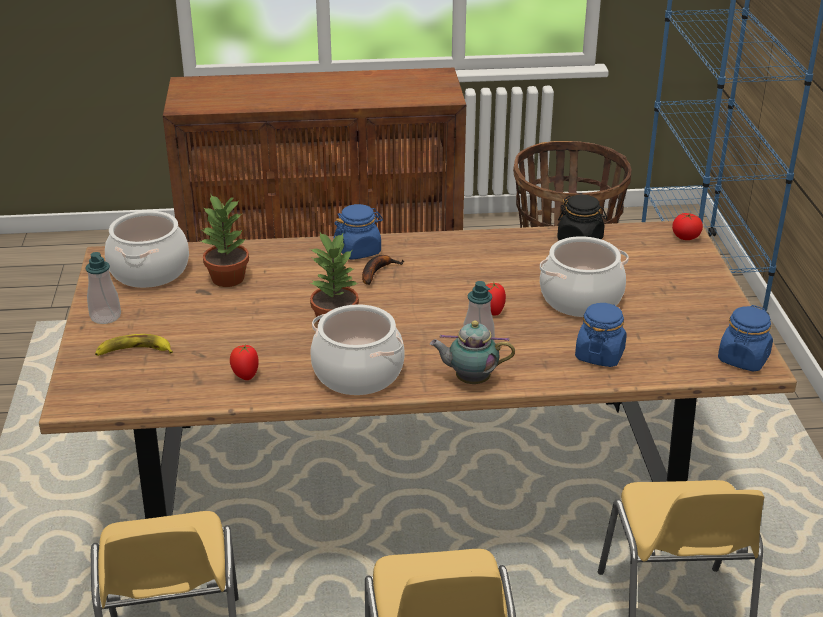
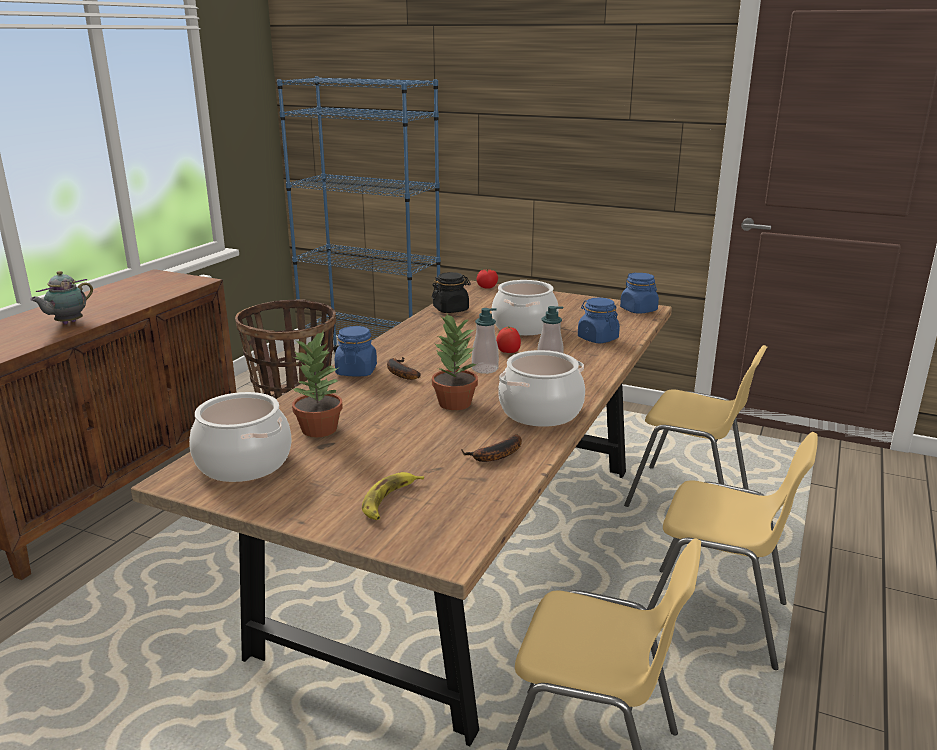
camera: 60 degrees left, 10 degrees down
soap dispenser [85,252,121,324] -> soap dispenser moved to [472,308,499,374]
tomato [230,344,259,380] -> banana [461,434,522,462]
teapot [430,321,515,384] -> teapot moved to [30,271,93,324]

